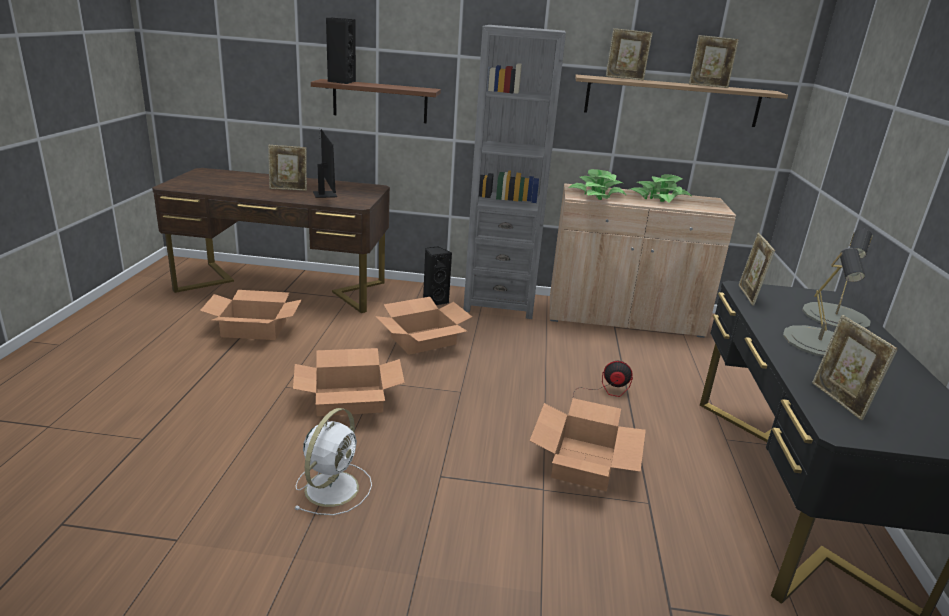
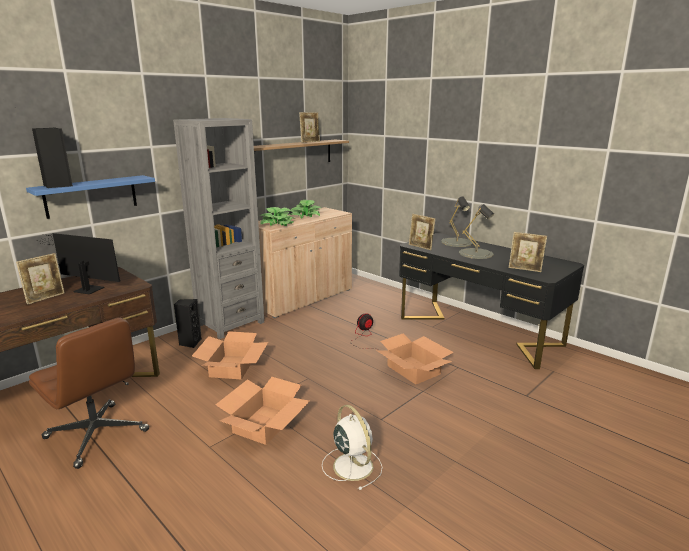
camera: 50 degrees left, 5 degrees down
cardboard box [200,290,301,340] -> brown office chair [29,318,149,469]
brown shelf [311,79,441,123] -> blue shelf [26,175,155,219]
picture frame [606,28,653,80] -> none

